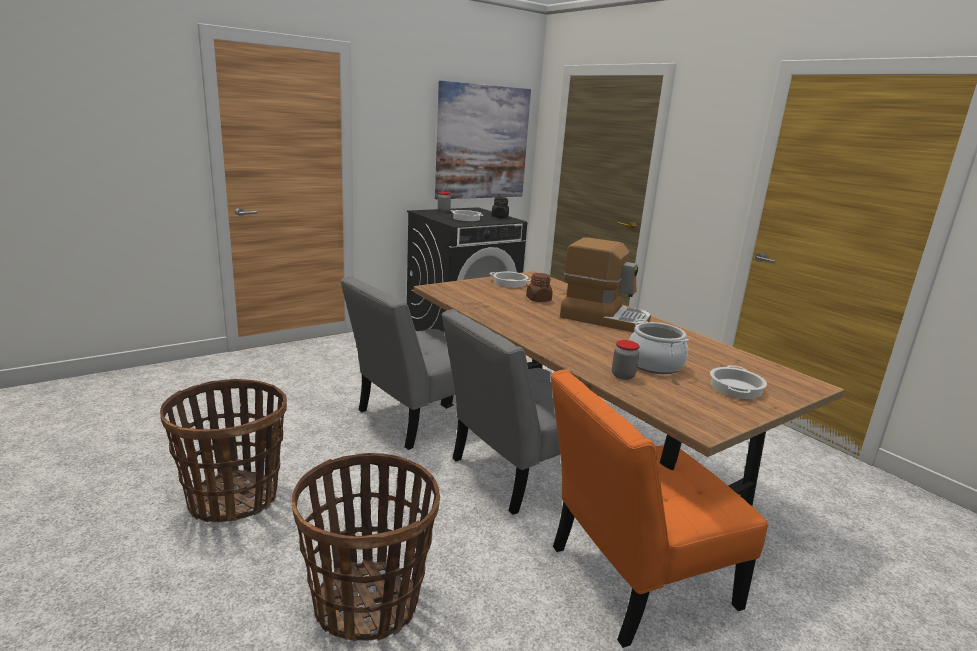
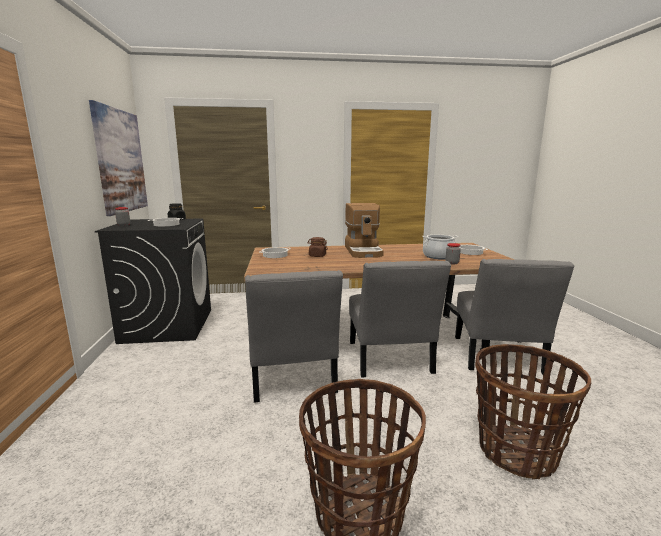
camera: 60 degrees left, 5 degrees down
orange chair [551,370,768,648] -> grey chair [455,259,575,374]
coffee machine [560,237,651,332] -> coffee machine turned 120 degrees clockwise [345,203,384,258]

